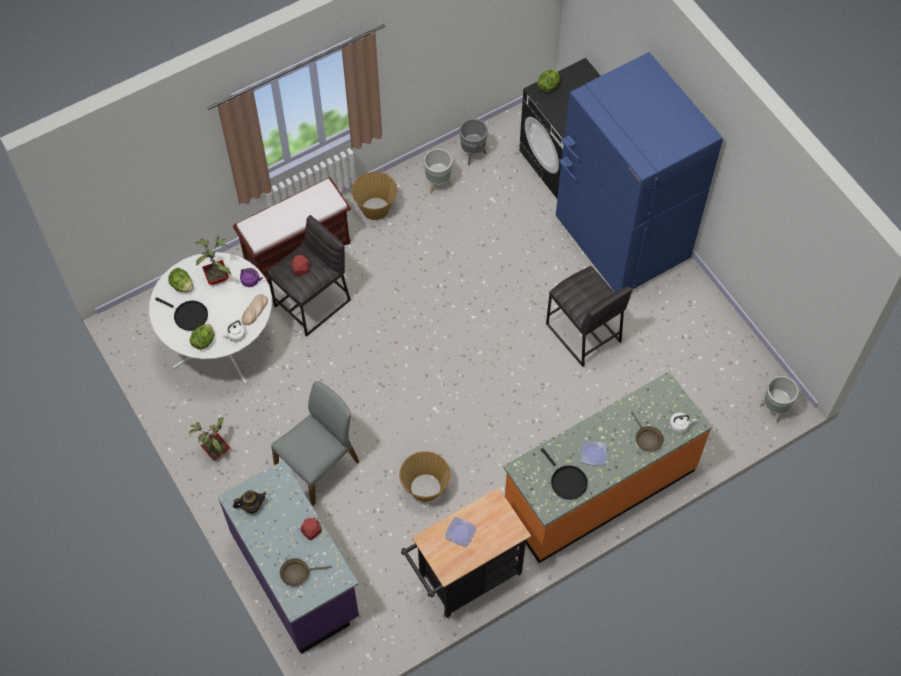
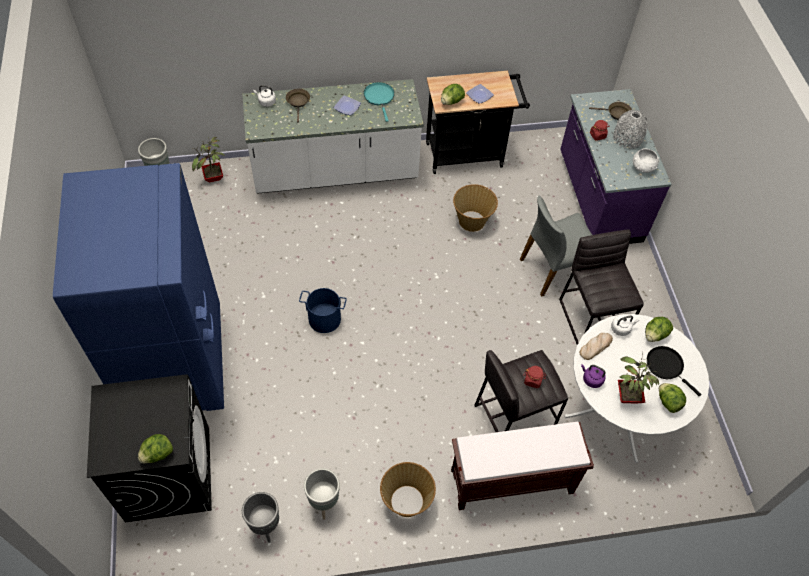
camera: 160 degrees left, 5 degrees down
potted plant [188,417,230,461] -> potted plant moved to [192,137,225,183]
teapot [233,491,266,514] -> white bowl [633,149,660,173]
orange counter [503,372,712,563] -> white counter [242,79,424,194]
black frying pan [541,448,588,500] -> turquoise frying pan [363,82,395,122]
grey stool [546,266,632,367] -> grey stool moved to [559,230,644,345]
none -> blue bucket [299,288,347,333]
none -> lettuce [441,84,465,105]
none -> grey vase [613,110,647,149]

